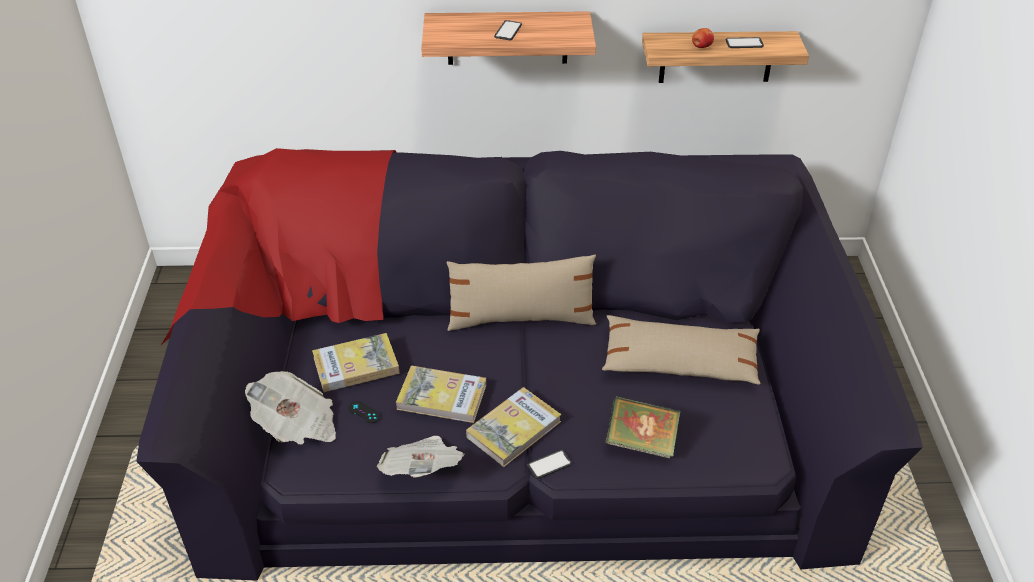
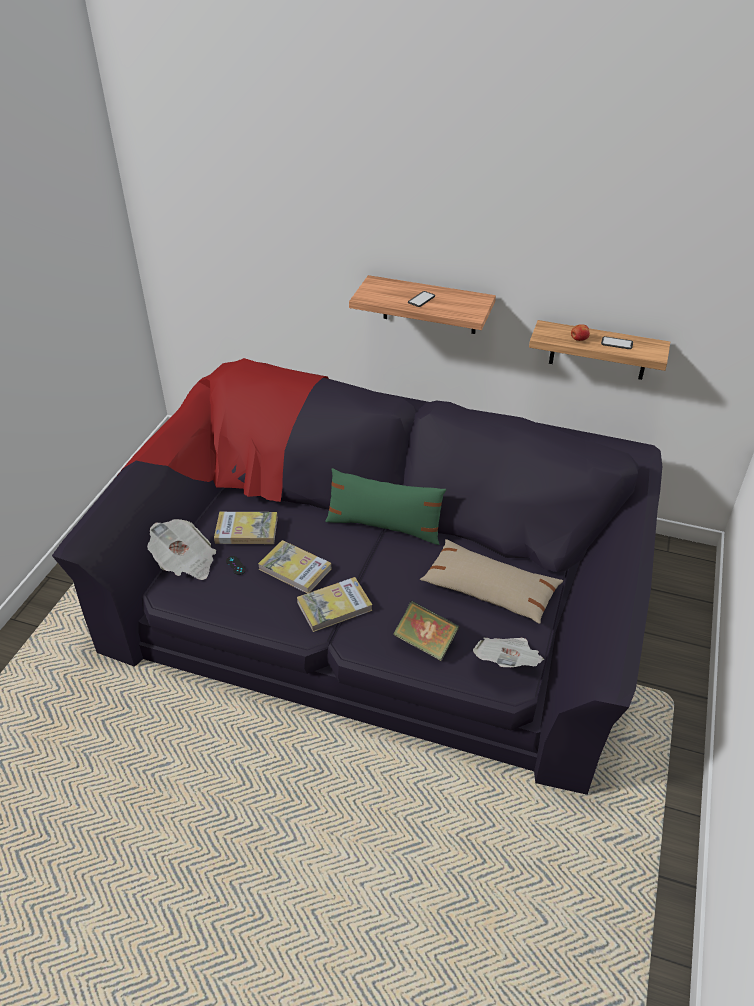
camera: 20 degrees right, 0 degrees up
newspaper [377,436,465,478] -> newspaper moved to [473,637,544,667]
beige pillow [447,255,596,331] -> green pillow [325,468,446,545]
phone [527,450,572,479] -> none

